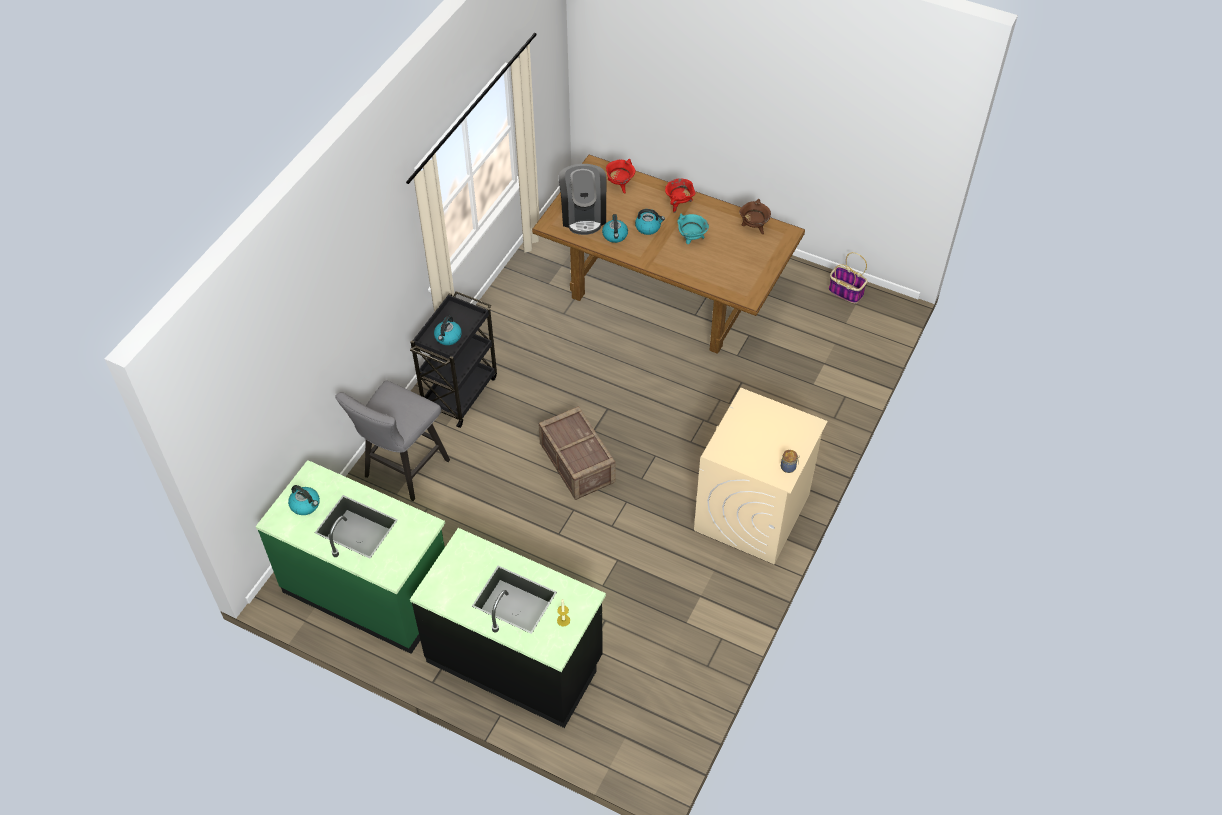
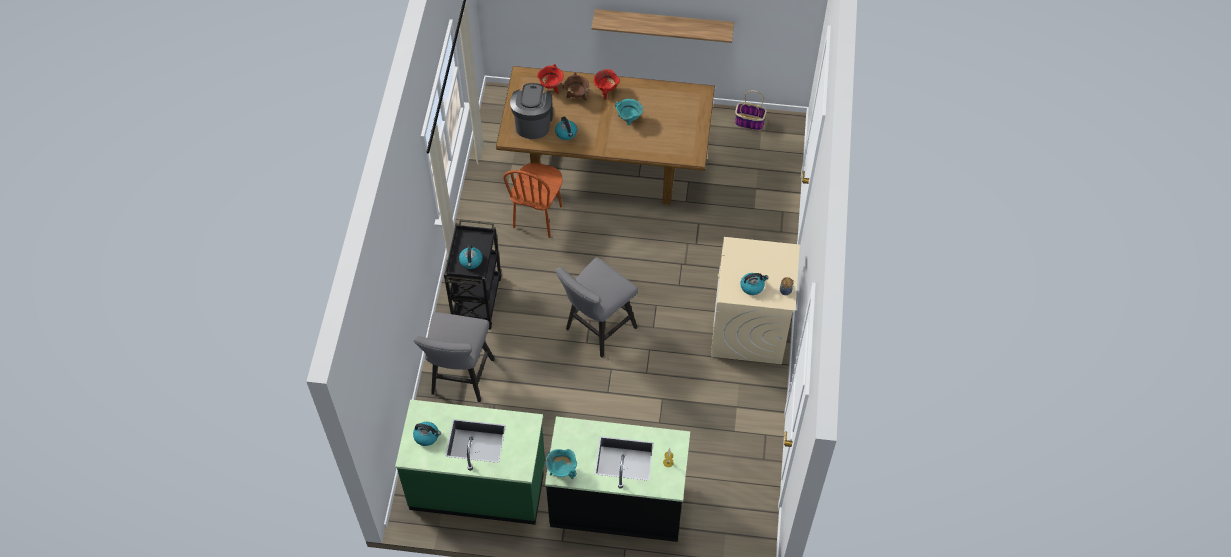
camera: 20 degrees left, 5 degrees up
crate [539,406,616,500] -> grey stool [556,257,638,358]
coffee machine [558,164,606,235] -> coffee machine turned 150 degrees counterclockwise [510,83,553,139]
kettle [635,209,665,235] -> kettle moved to [740,273,769,295]
brown cooking pot [739,199,771,234] -> brown cooking pot moved to [563,72,589,101]
none -> brown chair [503,162,563,238]
none -> turquoise cooking pot [545,449,577,479]
none -> shelf [591,9,734,43]

